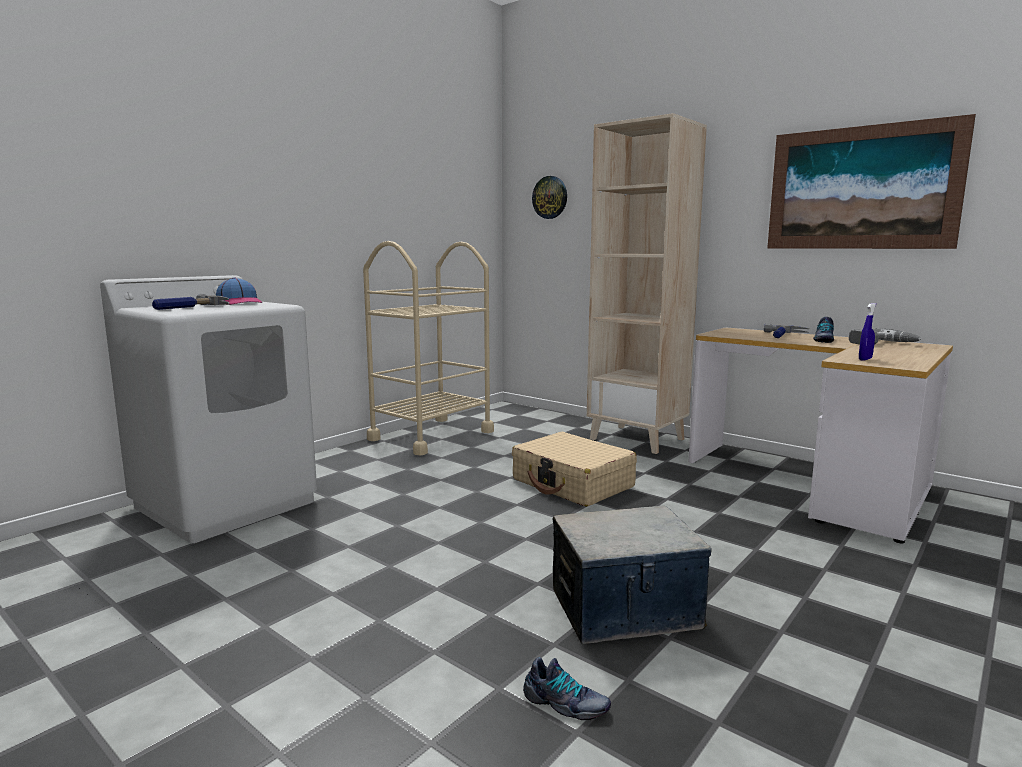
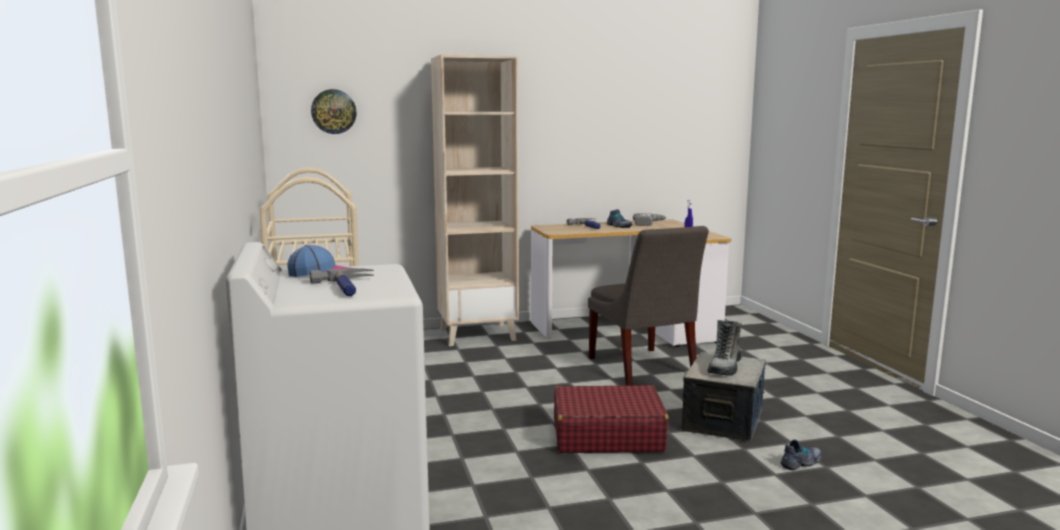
camera: 55 degrees left, 0 degrees up
beige suitcase [512,432,637,507] -> none
picture [767,114,976,249] -> none
none -> red suitcase [554,385,669,453]
none -> grey chair [588,226,709,386]
none -> boot [707,320,742,376]

